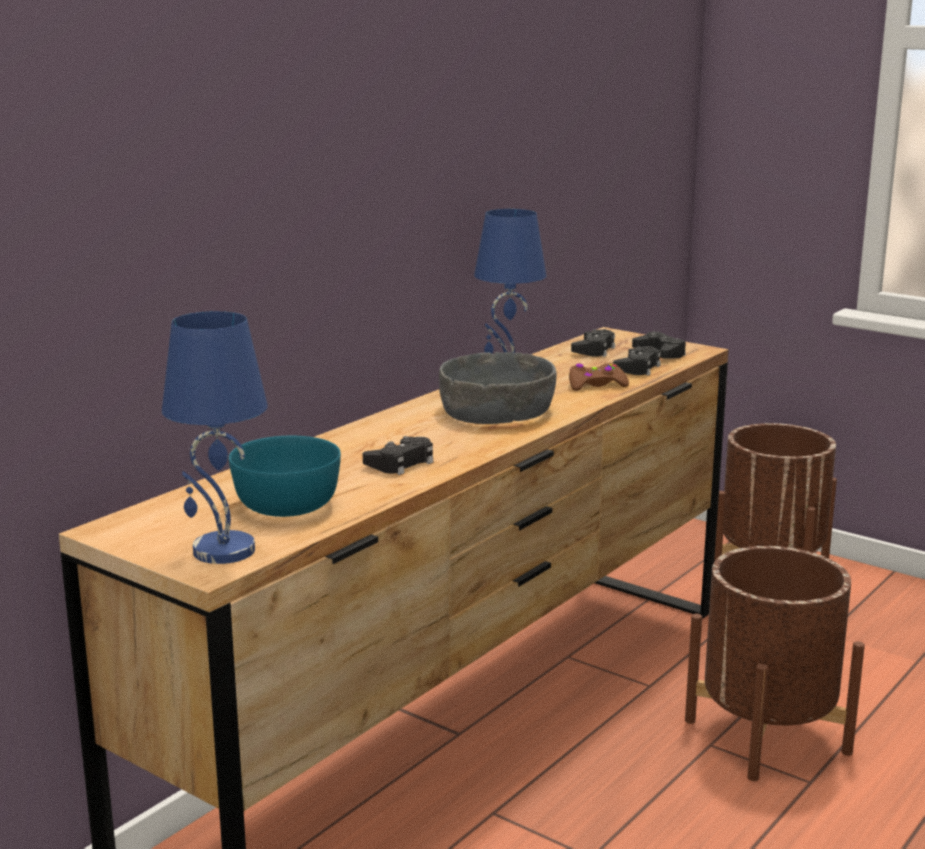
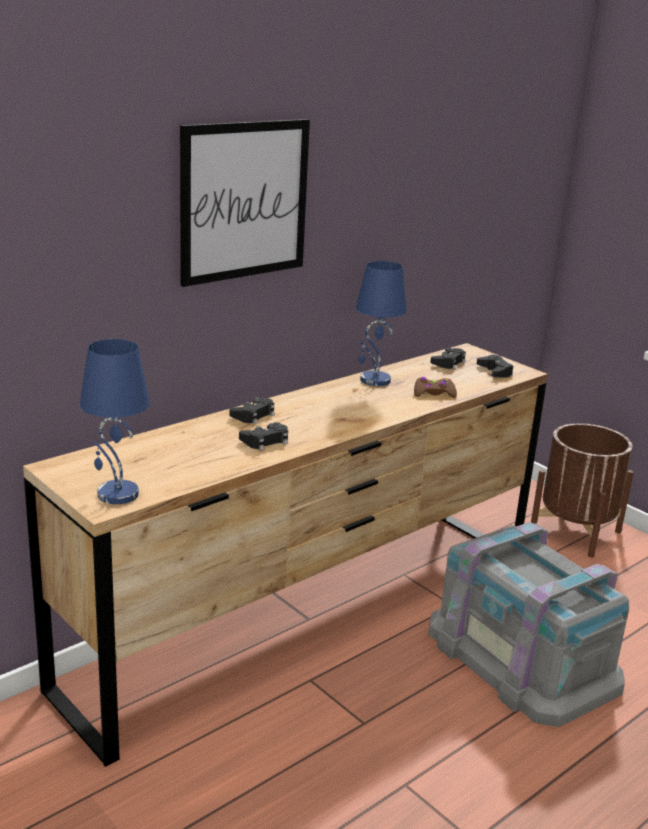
camera: 10 degrees right, 5 degrees up
turquoise bowl [229,436,341,517] -> none
grey bowl [439,352,557,424] -> none
black game controller [613,346,661,376] -> black game controller moved to [229,397,275,424]
brown planter [685,546,865,781] -> grey storage box [429,522,629,727]
none -> picture [180,119,310,287]

